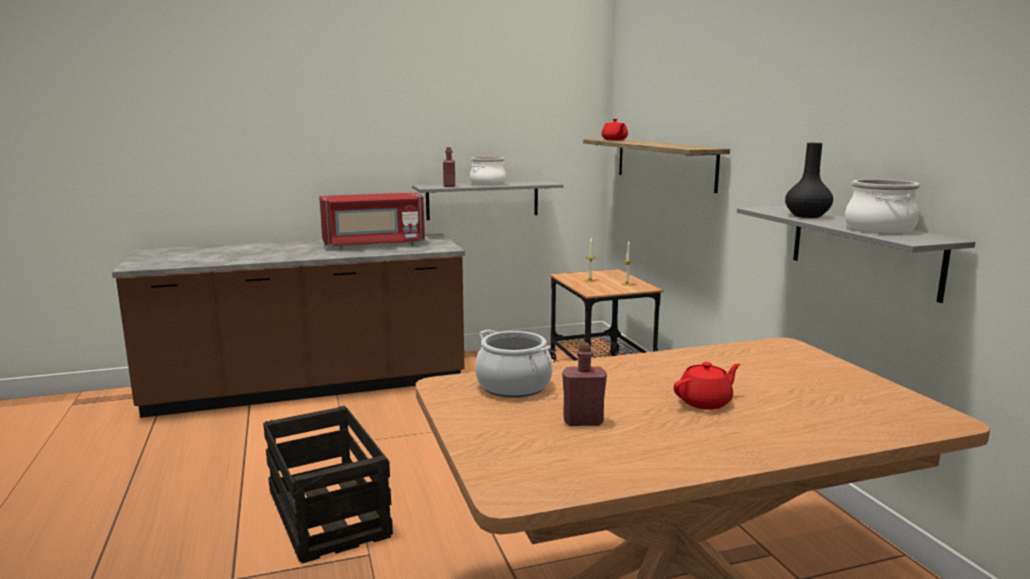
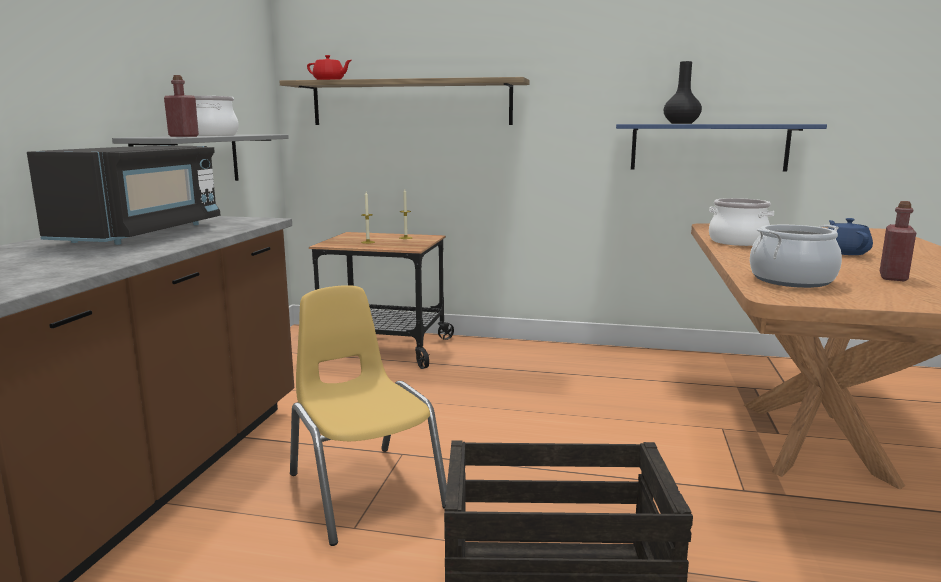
camera: 60 degrees left, 0 degrees up
red microwave [319,192,425,249] -> black microwave [27,146,220,245]
red teapot [674,362,741,410] -> blue teapot [828,218,873,255]
grey shelf [737,206,976,303] -> blue shelf [616,124,827,172]
cooking pot [845,179,920,234] -> cooking pot moved to [709,198,774,246]
none -> yellow chair [290,285,447,546]

